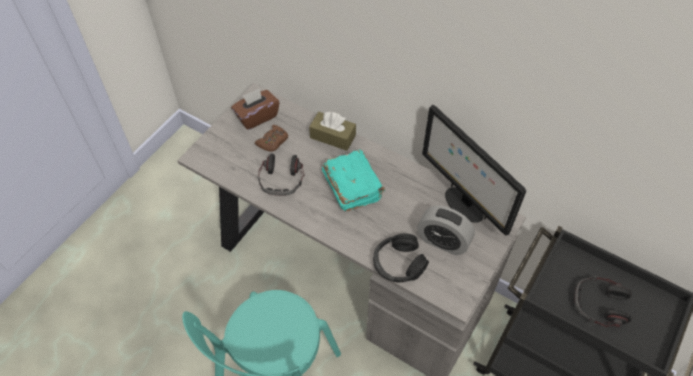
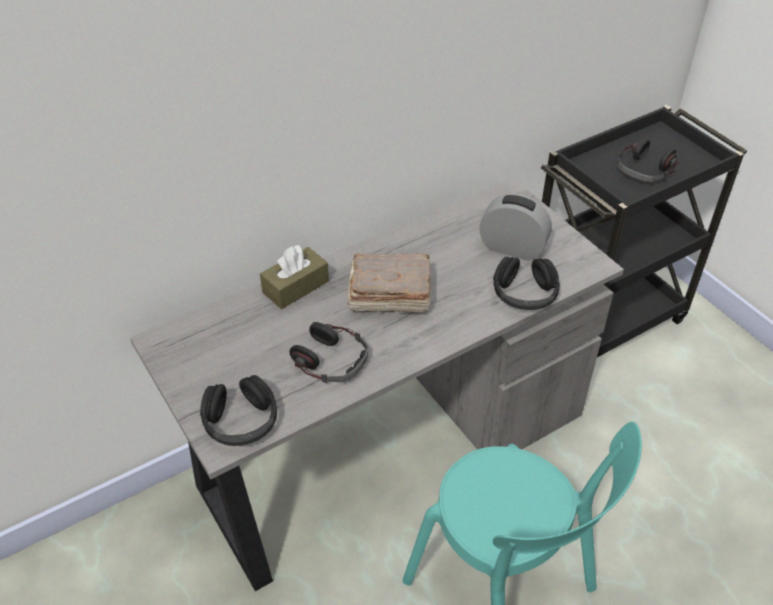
camera: 65 degrees left, 10 degrees down
brown tissue box [231,88,280,130] -> none
brown game controller [255,125,288,152] -> none
turquoise book [322,150,385,211] -> brown book [348,254,431,313]
alarm clock [417,206,475,255] -> alarm clock turned 120 degrees counterclockwise [479,193,552,261]
monitor [422,105,526,236] -> none
none -> black headphones [200,375,277,446]

